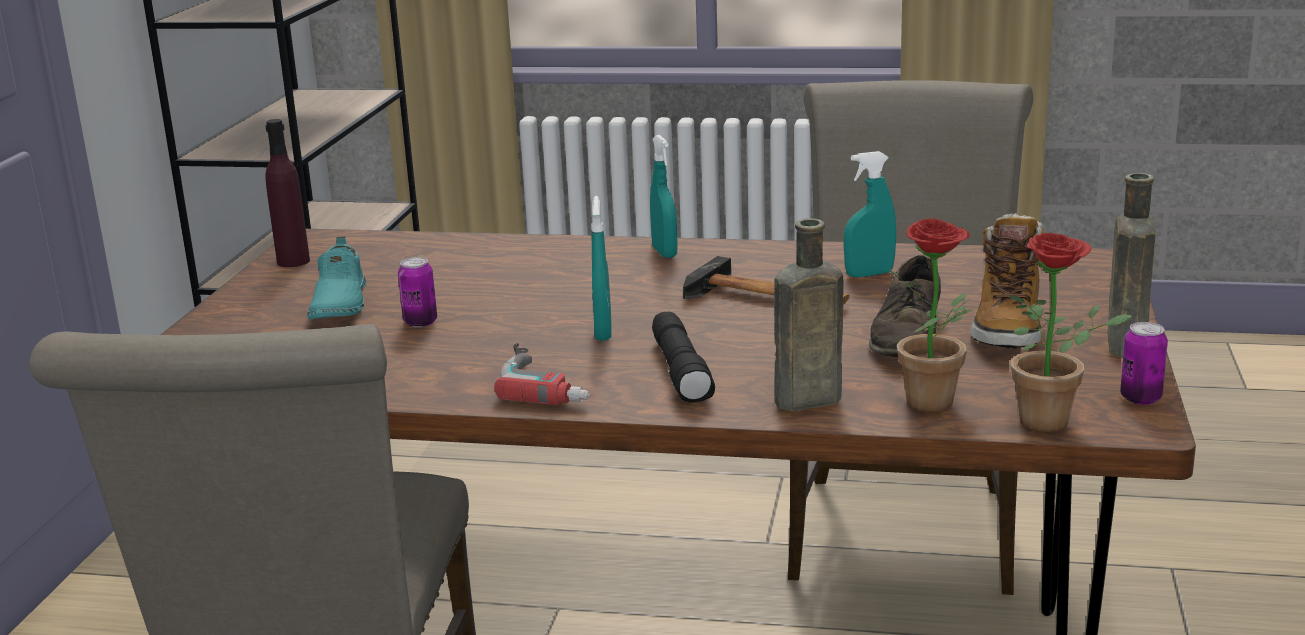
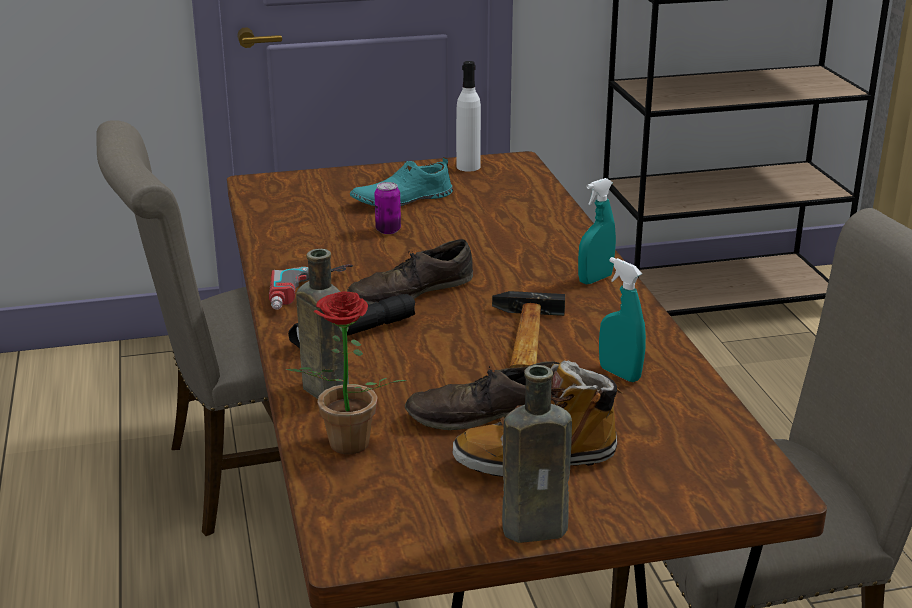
camera: 65 degrees right, 5 degrees up
purple bottle [266,119,310,267] -> white bottle [456,61,481,172]
turquoise spray bottle [591,196,612,341] -> brown shoe [347,239,473,305]
potted plant [1010,233,1133,432] -> none
can [1120,322,1168,405] -> none

